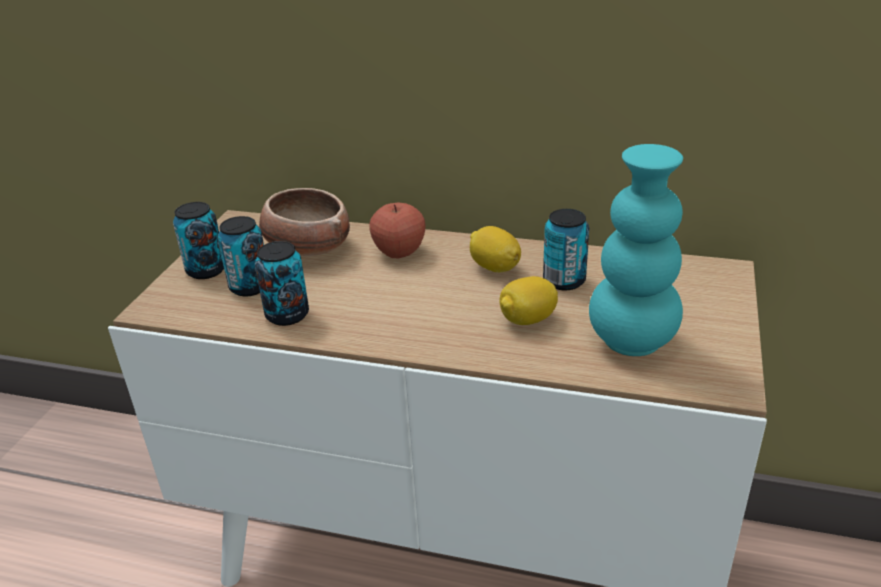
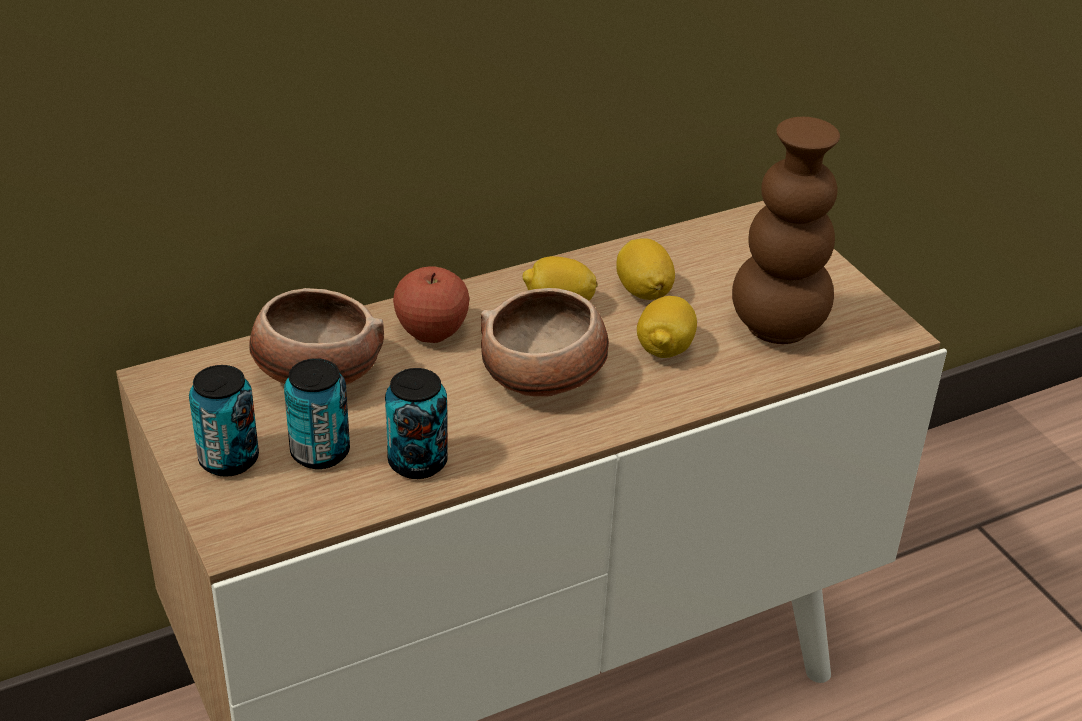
camera: 45 degrees left, 5 degrees up
can [543,209,589,290] -> lemon [616,238,675,300]
turquoise vase [589,144,683,356] -> brown vase [732,117,840,344]
none -> bowl [481,288,609,397]

